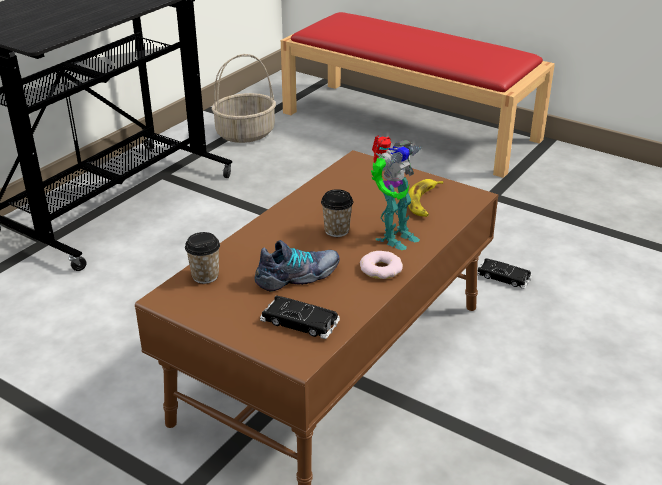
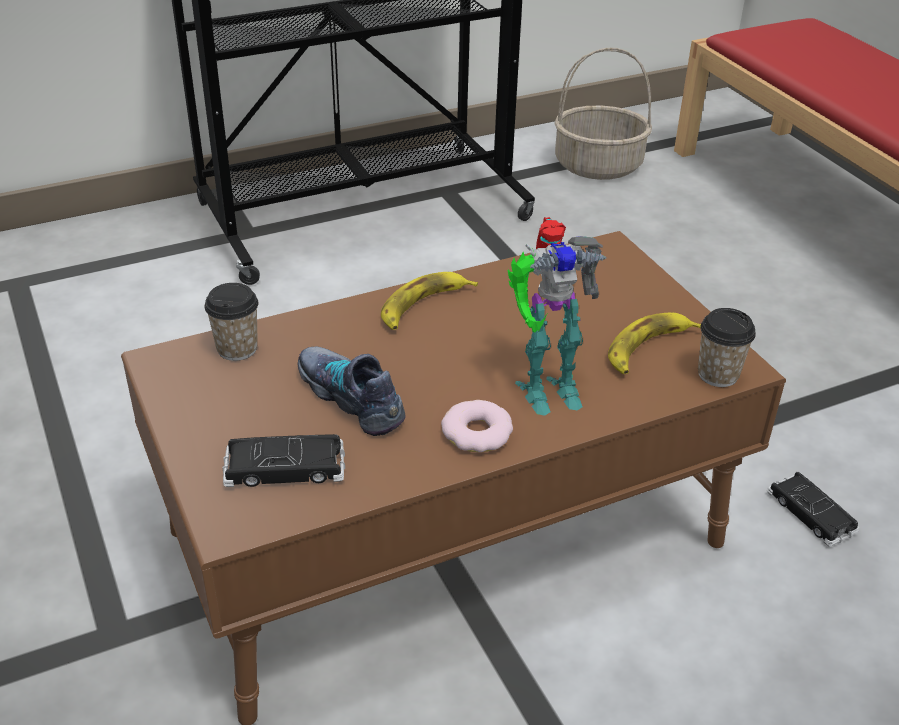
camera: 30 degrees right, 5 degrees up
shoe [254,240,339,291] -> shoe turned 135 degrees counterclockwise [297,346,406,436]
black toy car [260,295,340,339] -> black toy car turned 60 degrees counterclockwise [222,434,345,487]
cup [321,189,353,237] -> cup moved to [698,308,756,387]
none -> banana [381,272,478,330]

